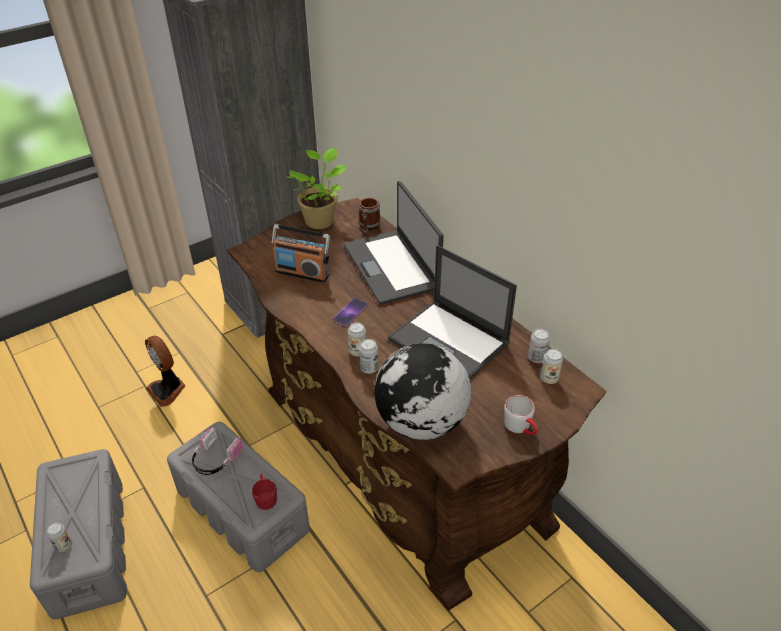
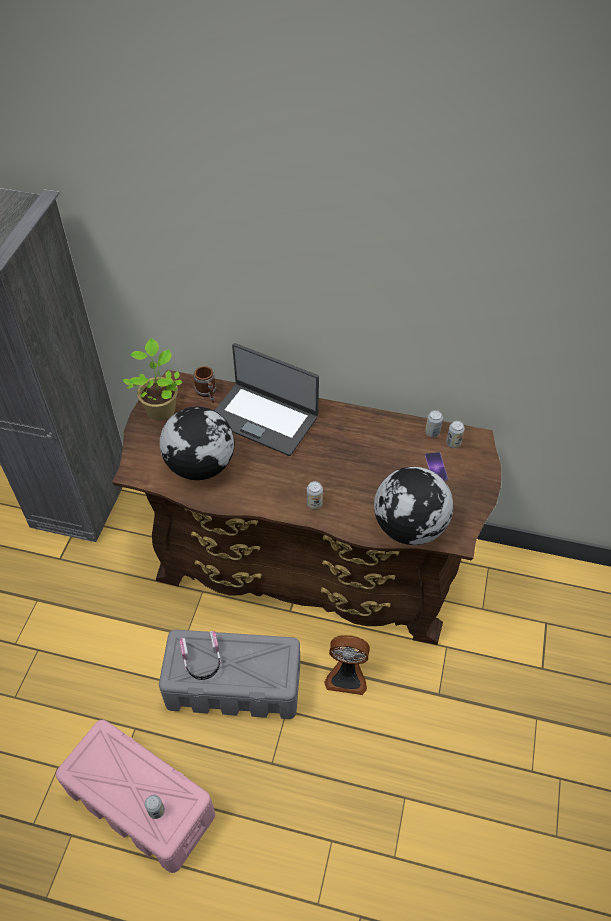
camera: 40 degrees left, 10 degrees up
grey storage box [30,449,127,619] -> pink storage box [56,720,215,873]
fan [145,336,185,407] -> fan moved to [325,635,370,695]
red mug [252,474,277,510] -> none
radio [272,224,330,283] -> globe [160,407,234,480]
phone [333,298,368,327] -> phone moved to [425,452,448,481]
can [359,339,378,374] -> none
laptop [388,245,517,379] -> none
grey mug [504,395,538,435] -> none

